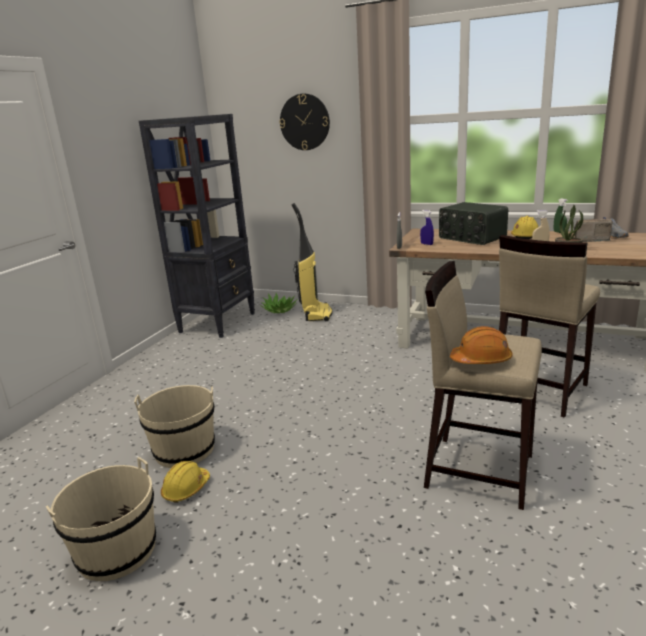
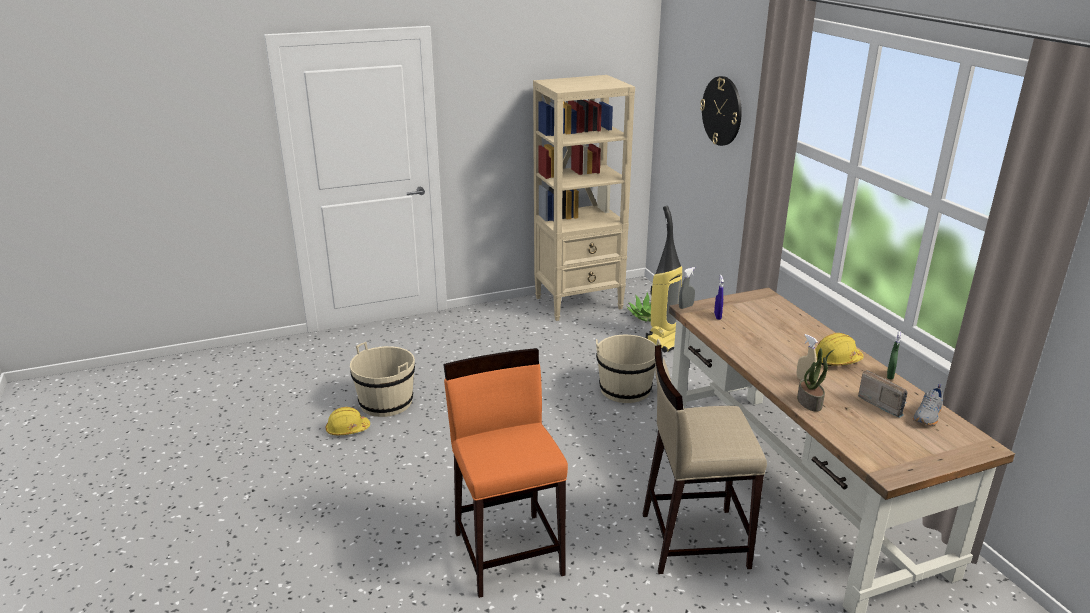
camera: 45 degrees right, 5 degrees up
beige bucket [46,457,156,581] -> beige bucket moved to [596,335,661,403]
black bookcase [139,114,255,338] -> beige bookcase [533,75,635,321]
beige stool [424,261,542,510] -> orange stool [443,348,568,598]
radio [439,202,508,245] -> none
orange hard hat [450,326,513,364] -> none

